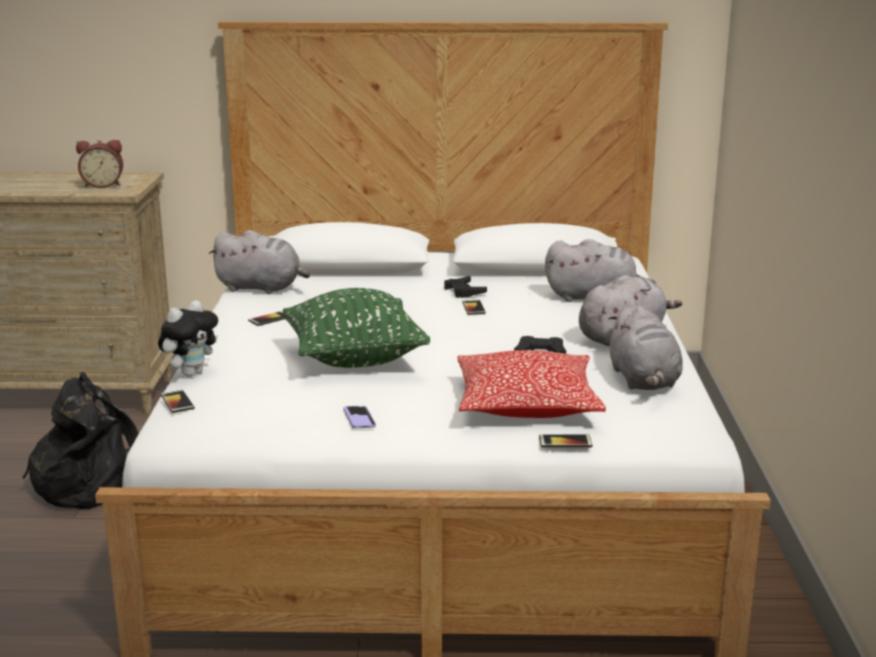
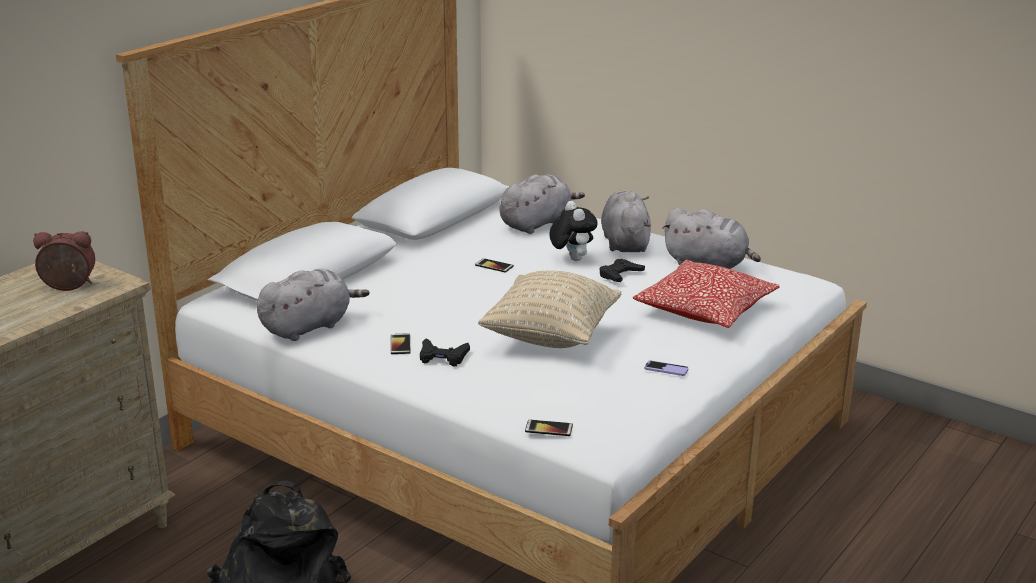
camera: 55 degrees left, 5 degrees up
alarm clock [76,140,123,188] -> alarm clock turned 120 degrees counterclockwise [33,231,95,291]
plush toy [158,300,218,377] -> plush toy moved to [550,201,598,261]
green pillow [283,288,431,368] -> beige pillow [478,271,622,348]
black game controller [444,276,487,298] -> black game controller moved to [420,339,470,366]
phone [539,434,592,447] -> none

